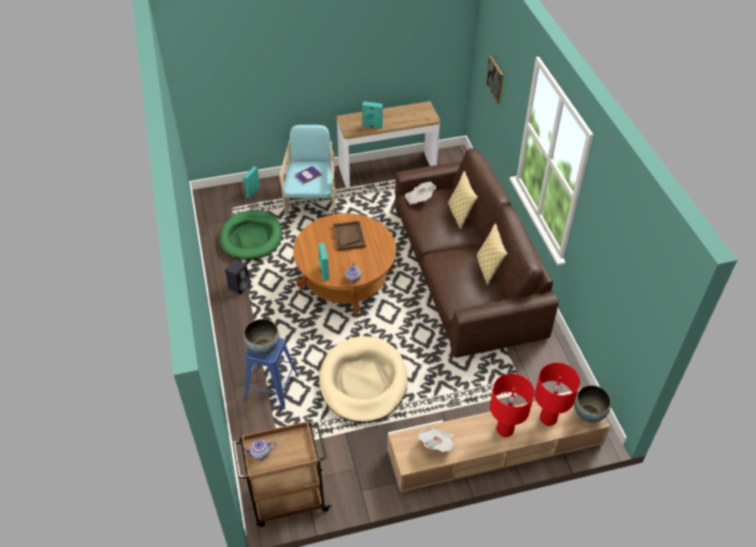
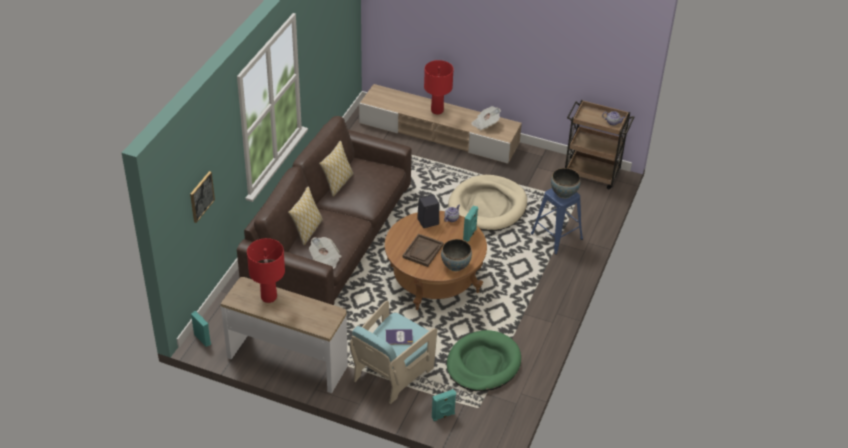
camera: 145 degrees left, 5 degrees down
black speaker [225,260,251,294] -> black speaker moved to [417,194,439,228]
turquoise speaker [362,101,383,129] -> turquoise speaker moved to [191,311,211,347]
red table lamp [535,363,580,426] -> red table lamp moved to [247,238,285,303]
bowl [574,385,611,423] -> bowl moved to [441,239,472,272]

